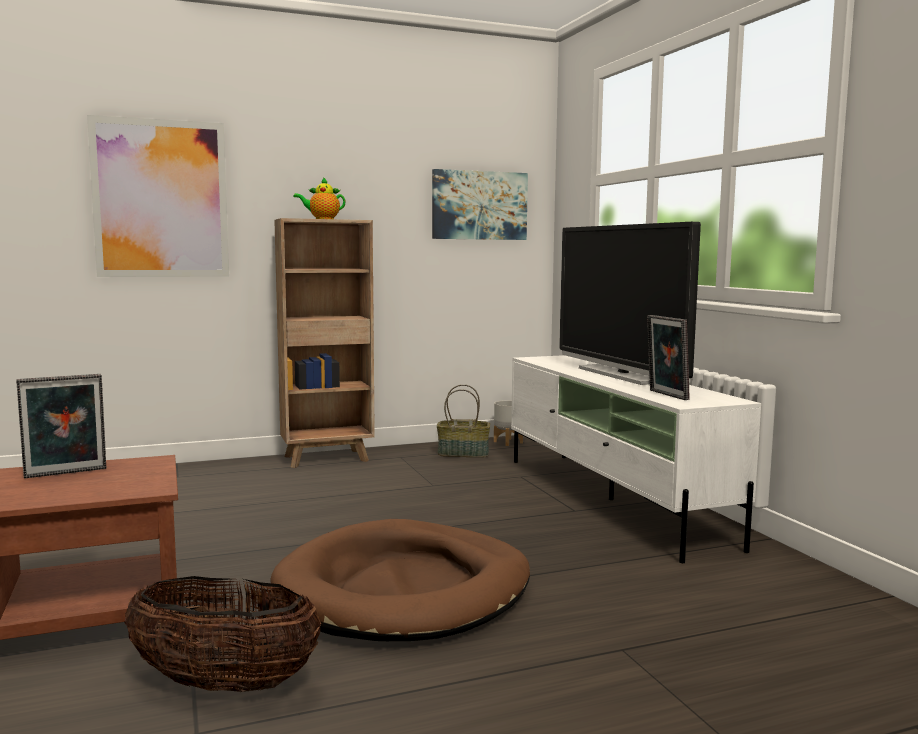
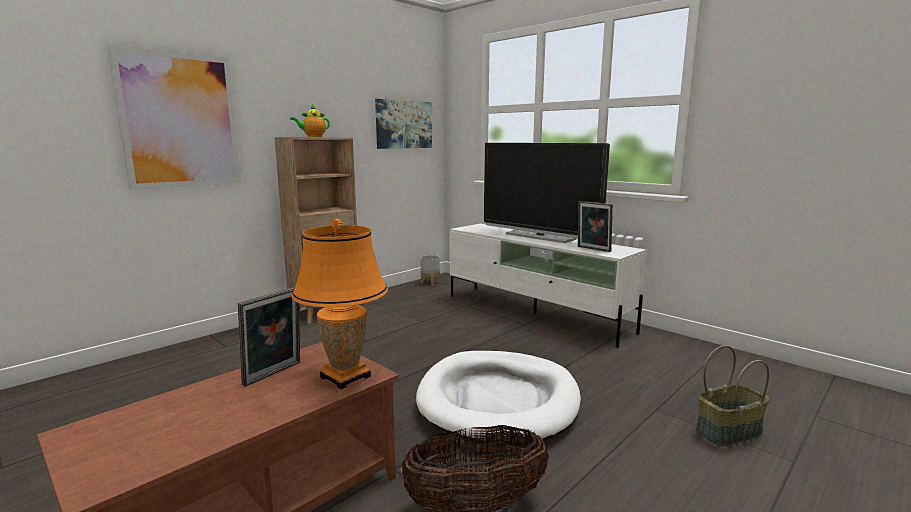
camera: 25 degrees left, 5 degrees up
brown dog bed [270,519,530,641] -> white dog bed [416,351,581,446]
basket [437,384,490,457] -> basket moved to [696,345,769,446]
none -> orange table lamp [292,219,388,389]

